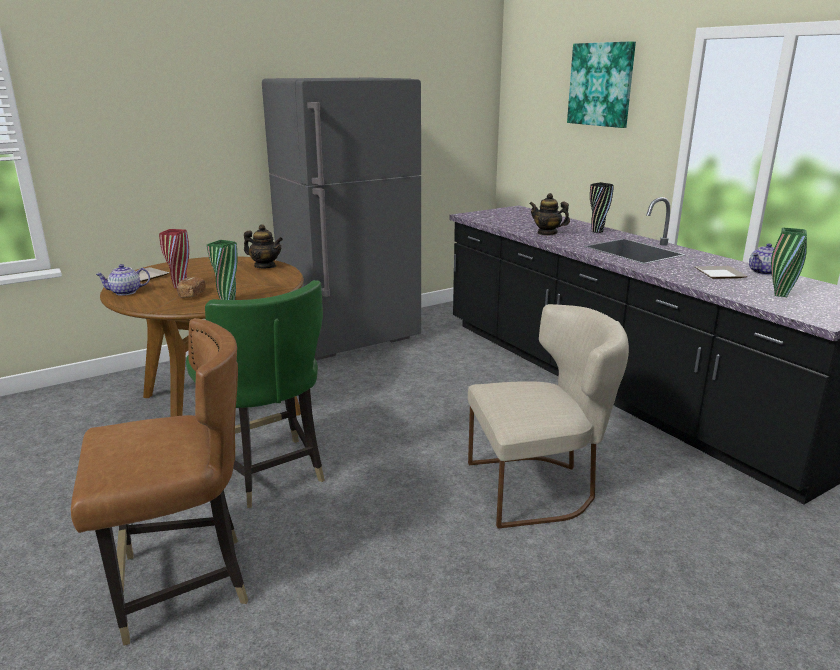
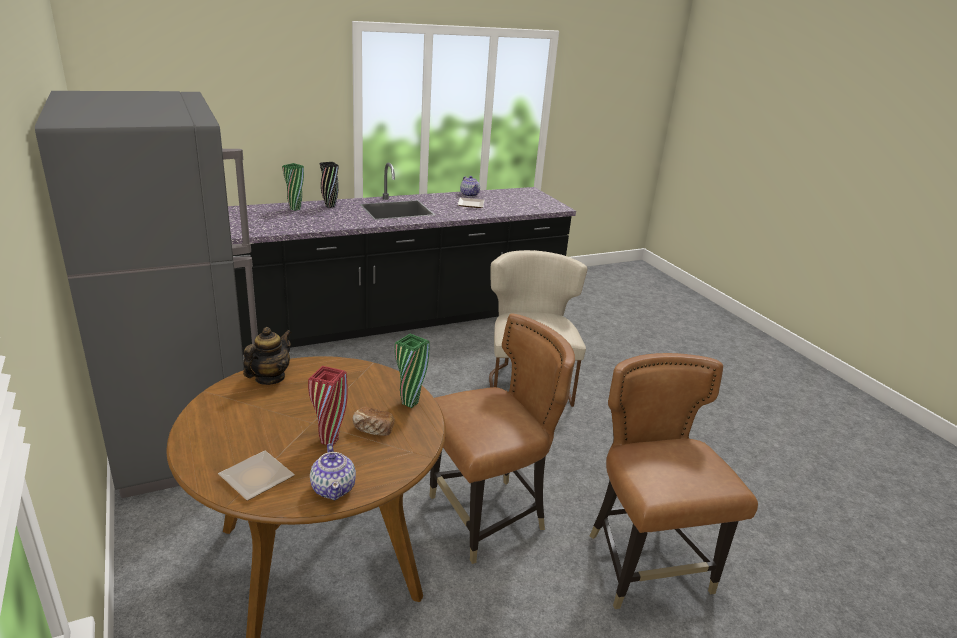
camera: 85 degrees left, 5 degrees up
green chair [186,280,325,508] -> brown chair [430,313,575,564]
teapot [529,193,570,236] -> none
picture [567,41,636,128] -> none
green vase [771,228,807,297] -> green vase moved to [282,163,304,211]

